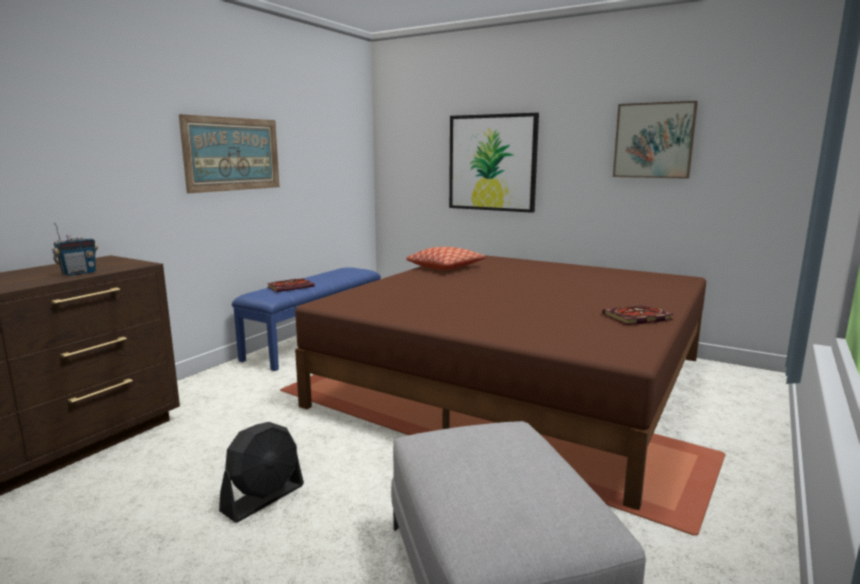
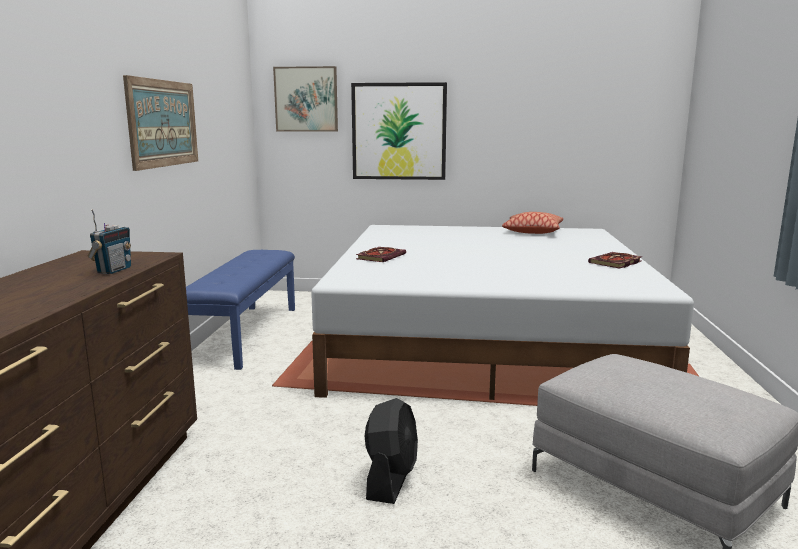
camera: 25 degrees left, 0 degrees up
book [267,278,315,292] -> book moved to [356,247,406,262]
brown bed [295,255,706,510] -> white bed [311,225,694,400]
pillow [406,247,486,270] -> pillow moved to [502,212,563,234]
picture [613,101,698,179] -> picture moved to [273,66,338,132]

